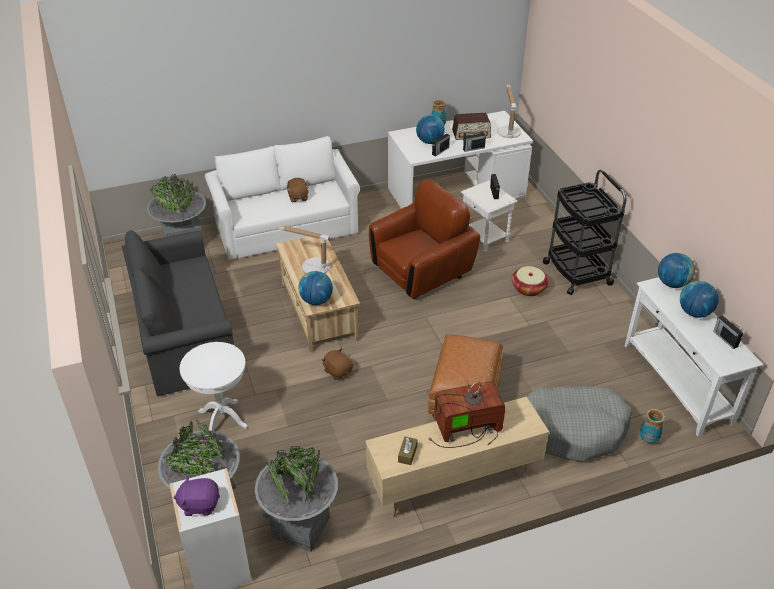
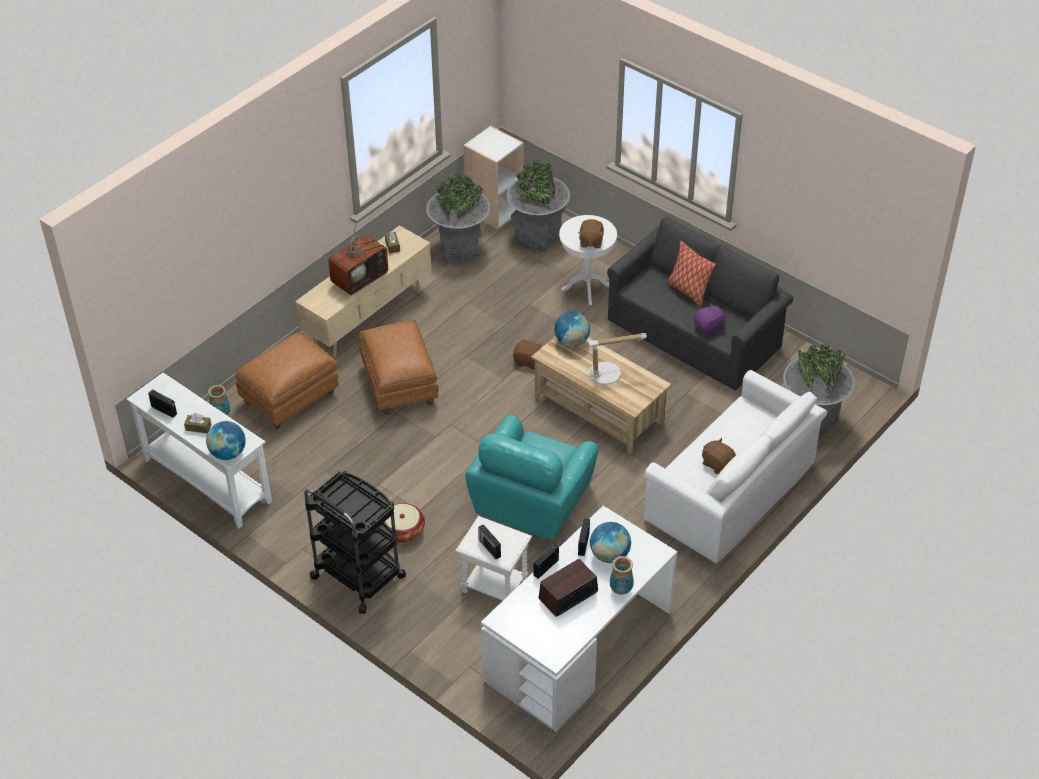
camera: 150 degrees right, 5 degrees up
purple plush toy [173,476,220,516] -> purple plush toy moved to [694,303,726,336]
brown armchair [369,179,480,299] -> turquoise armchair [465,415,598,540]
table lamp [497,85,521,139] -> none
grey dog bed [526,386,632,461] -> brown ottoman [235,332,339,429]
globe [680,281,719,318] -> brown tissue box [184,413,211,433]
none -> brown plush toy [578,219,604,248]
none -> pillow [667,241,716,307]

